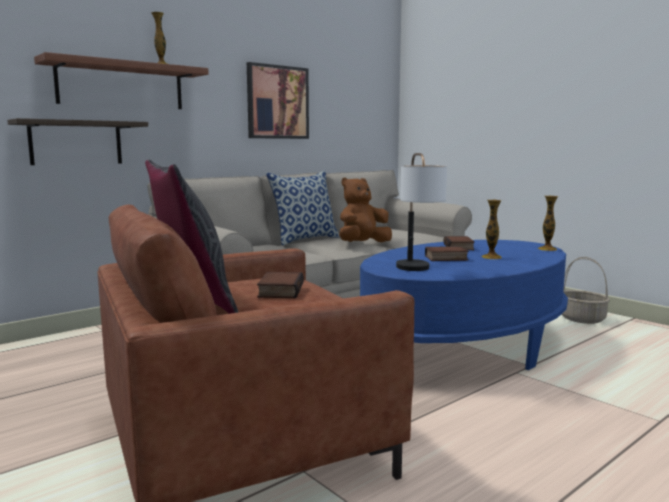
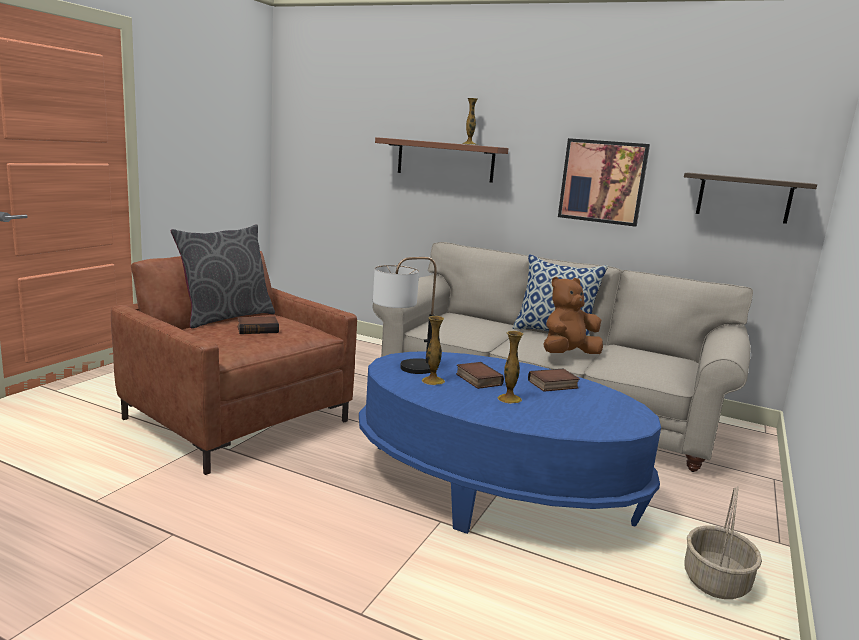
camera: 65 degrees right, 5 degrees up
shelf [7,118,148,165] -> shelf moved to [684,172,817,224]
brown plush toy [339,177,392,242] -> brown plush toy turned 60 degrees counterclockwise [543,277,603,354]
vase [538,196,558,251] -> vase moved to [422,316,445,385]

